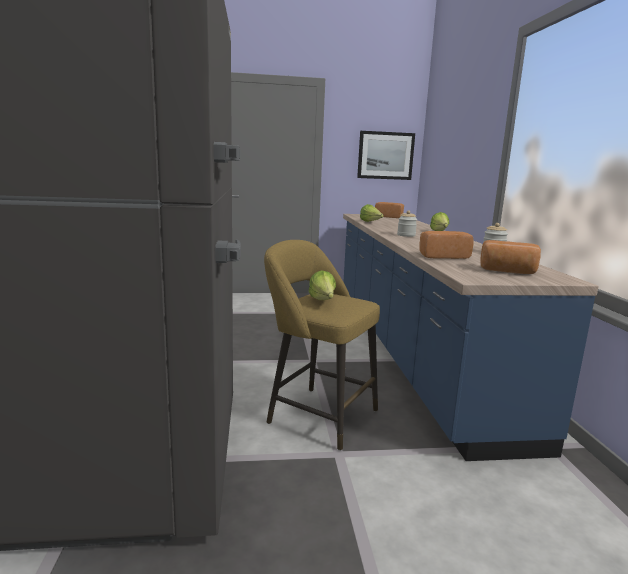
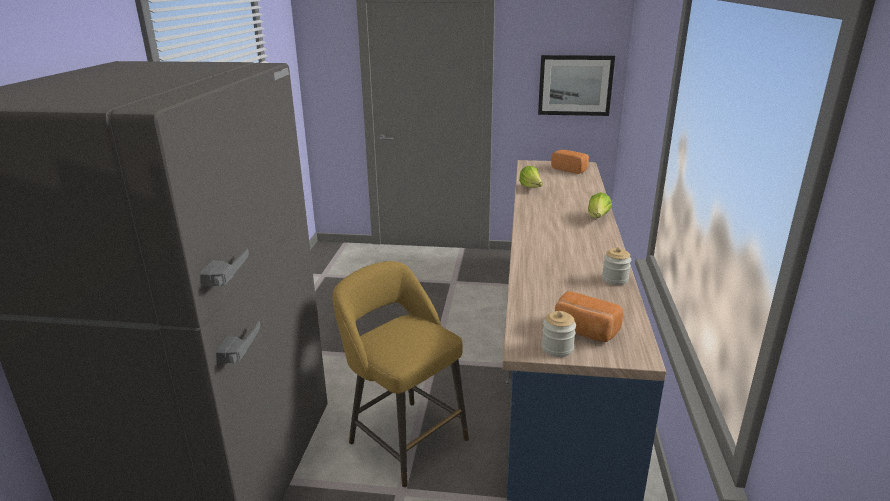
camera: 15 degrees right, 10 degrees up
lettuce [308,270,336,300] -> none
jar [397,210,417,237] -> jar moved to [542,311,576,357]
bread [419,231,473,259] -> none

